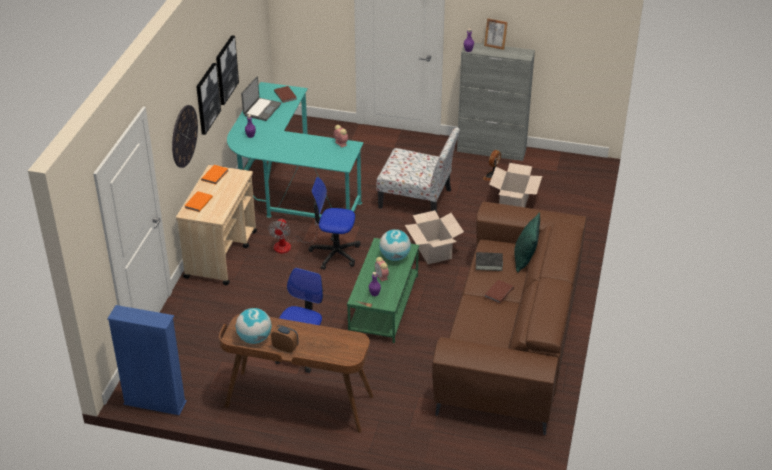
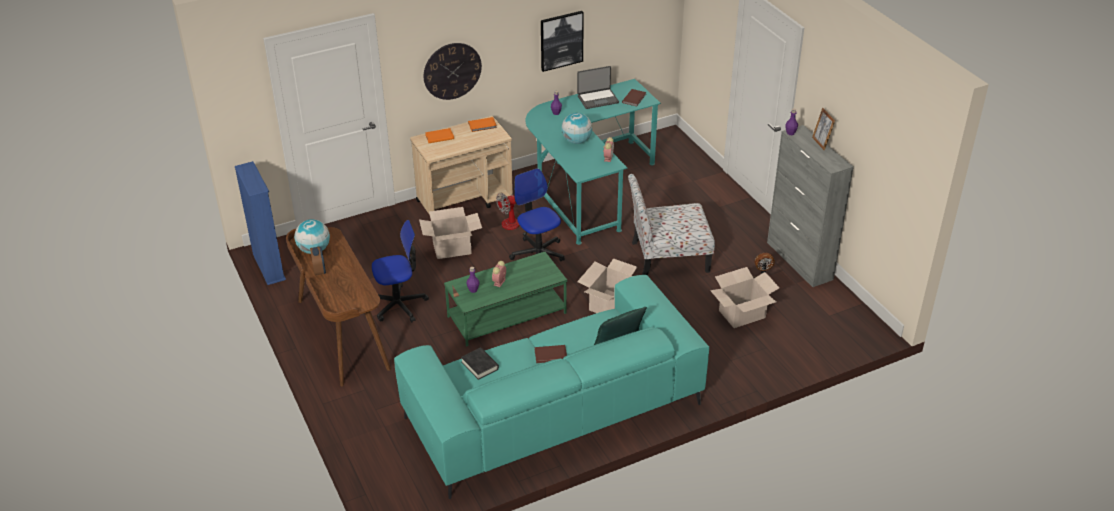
camera: 50 degrees right, 0 degrees up
picture [196,63,221,135] -> none
chair [376,127,460,213] -> chair turned 105 degrees clockwise [628,174,715,275]
globe [379,229,411,261] -> globe moved to [561,113,592,144]
brown sofa [432,202,586,435] -> turquoise sofa [394,275,709,499]
black book [476,252,503,271] -> black book moved to [461,348,499,380]
none -> cardboard box [419,207,482,259]

